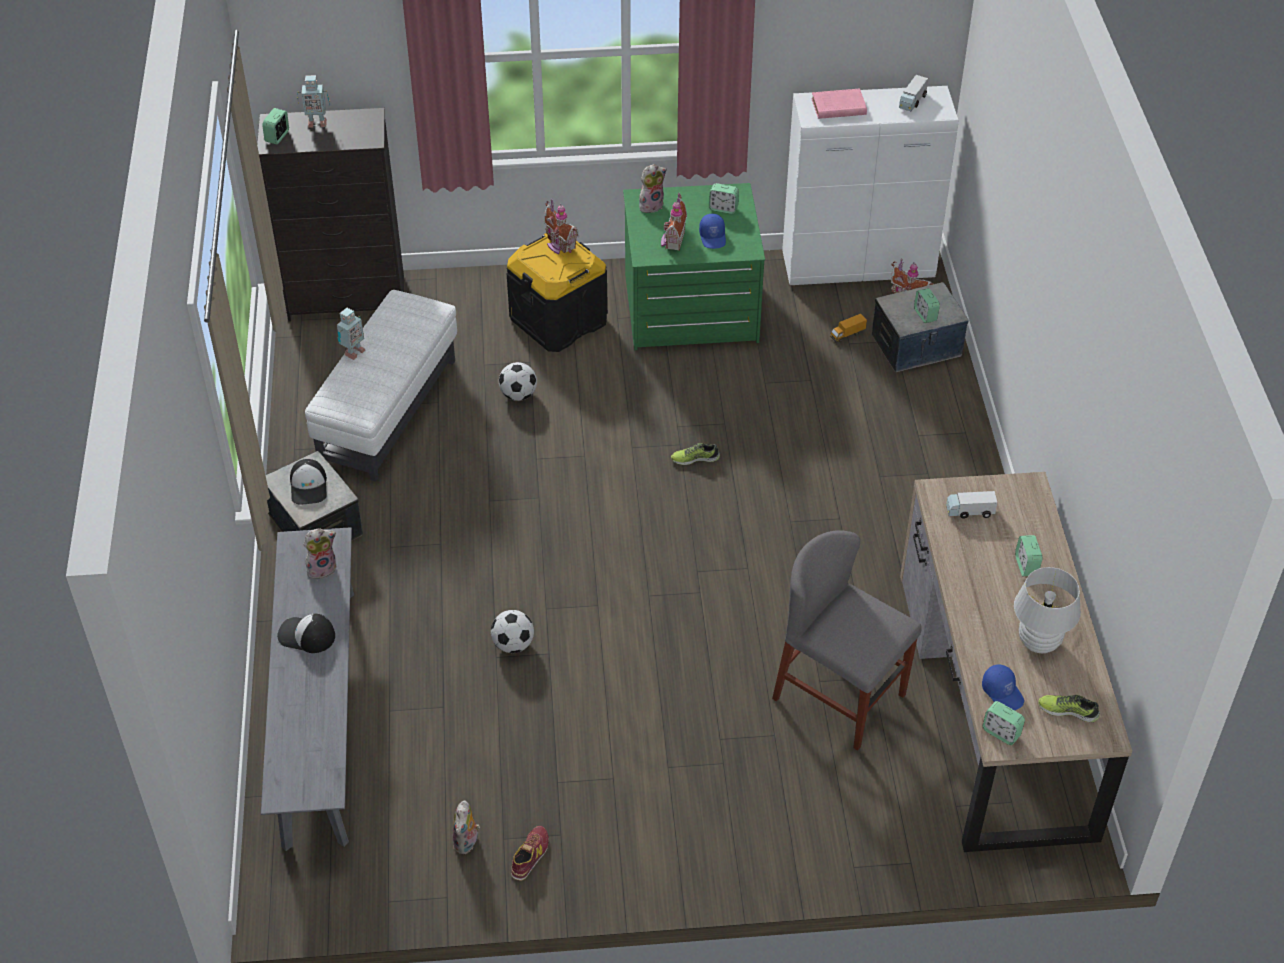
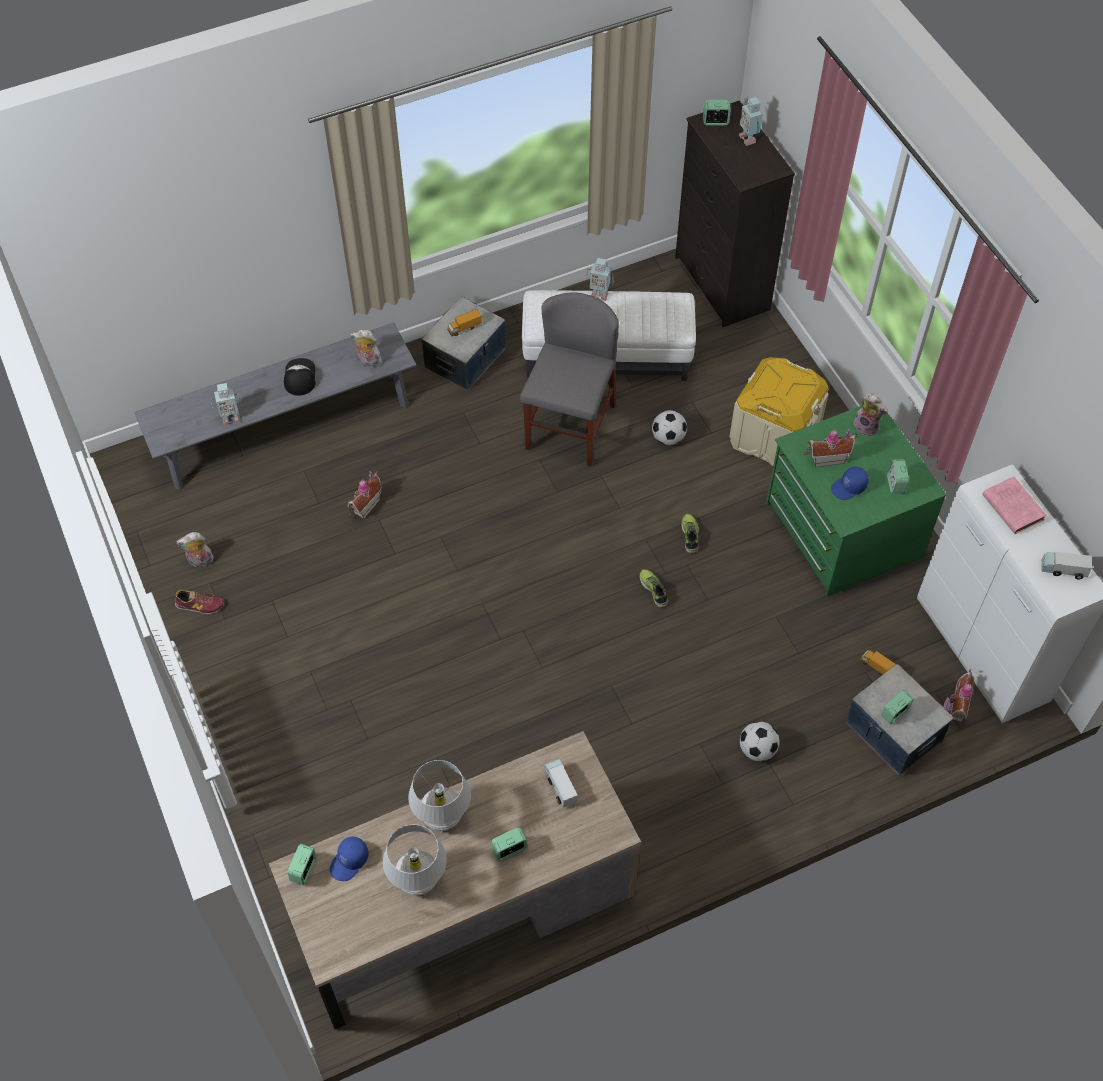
camera: 70 degrees right, 10 degrees up
cap [290,459,327,504] -> toy truck [447,309,482,336]
plush toy [304,528,336,579] -> plush toy turned 150 degrees clockwise [350,329,382,368]
football [491,610,534,653] -> football moved to [740,721,780,761]
black storage box [507,233,608,352] -> beige storage box [730,357,829,466]
toy house [544,198,579,254] -> toy house moved to [347,471,382,519]
grey chair [772,530,922,751] -> grey chair moved to [520,292,619,467]
shoe [1038,695,1100,722] -> shoe moved to [681,514,699,553]
none -> toy robot [211,383,241,425]
none -> white table lamp [408,760,471,831]

